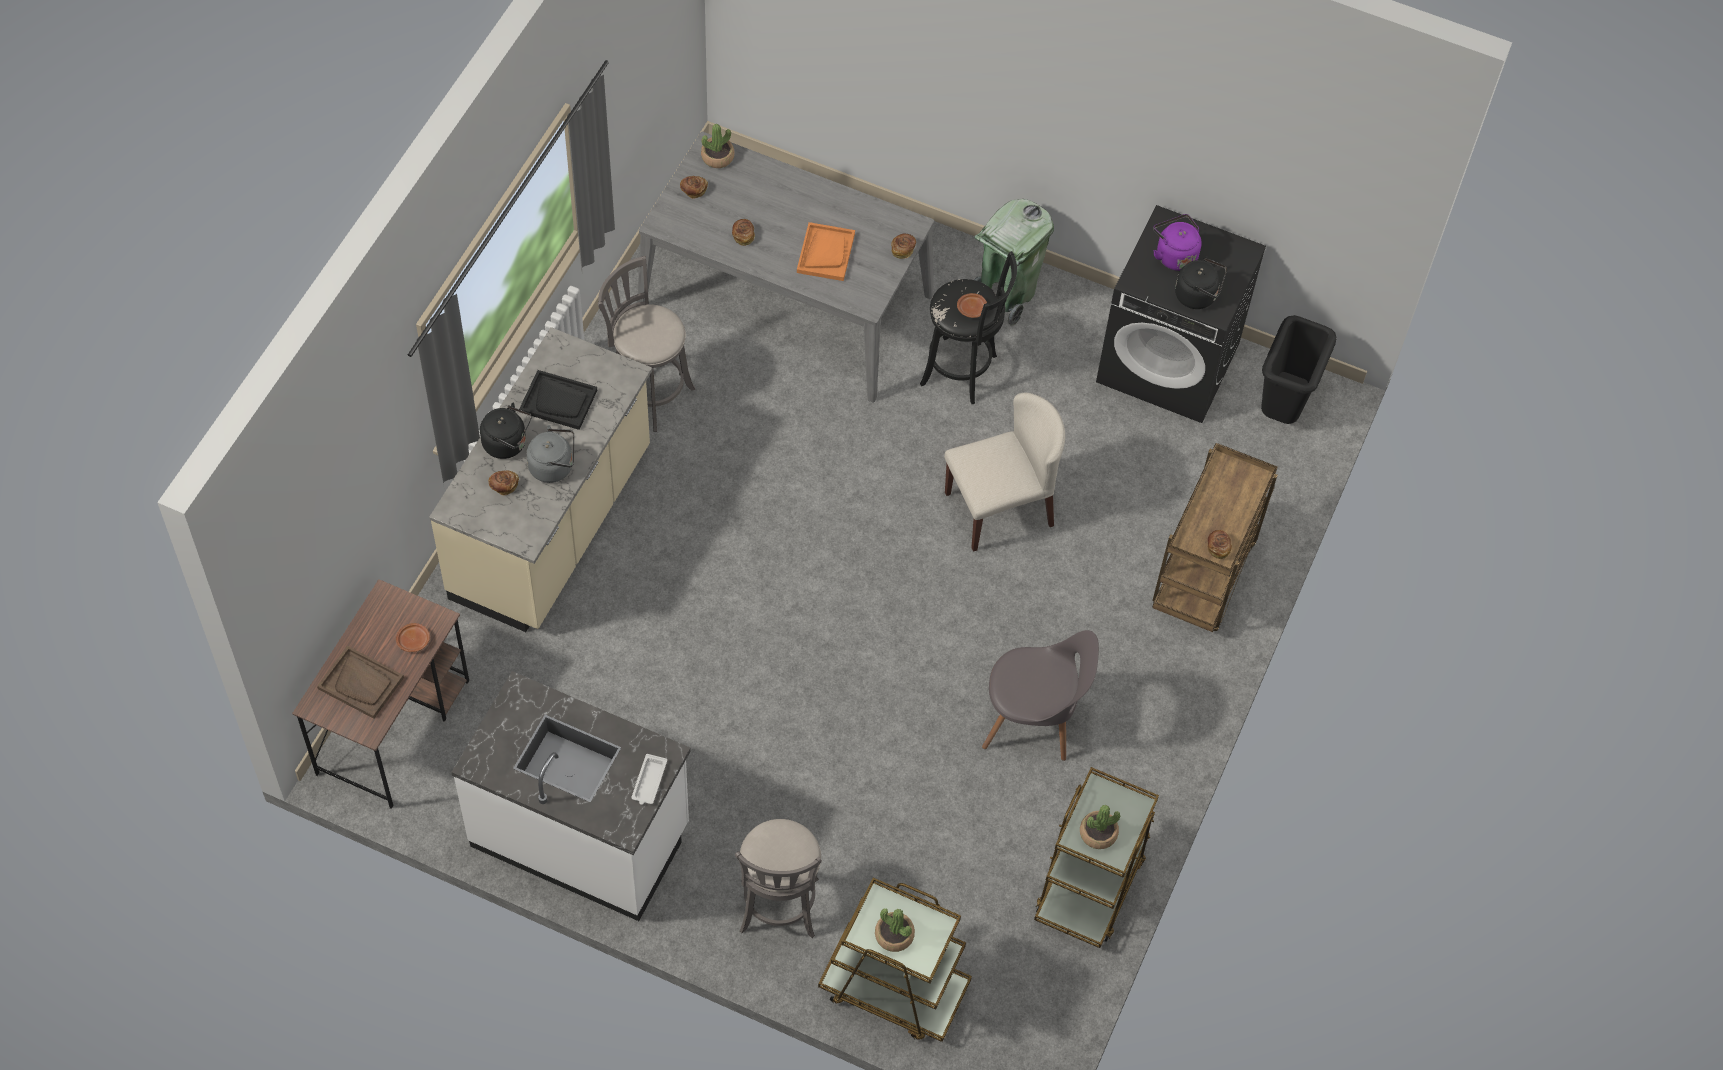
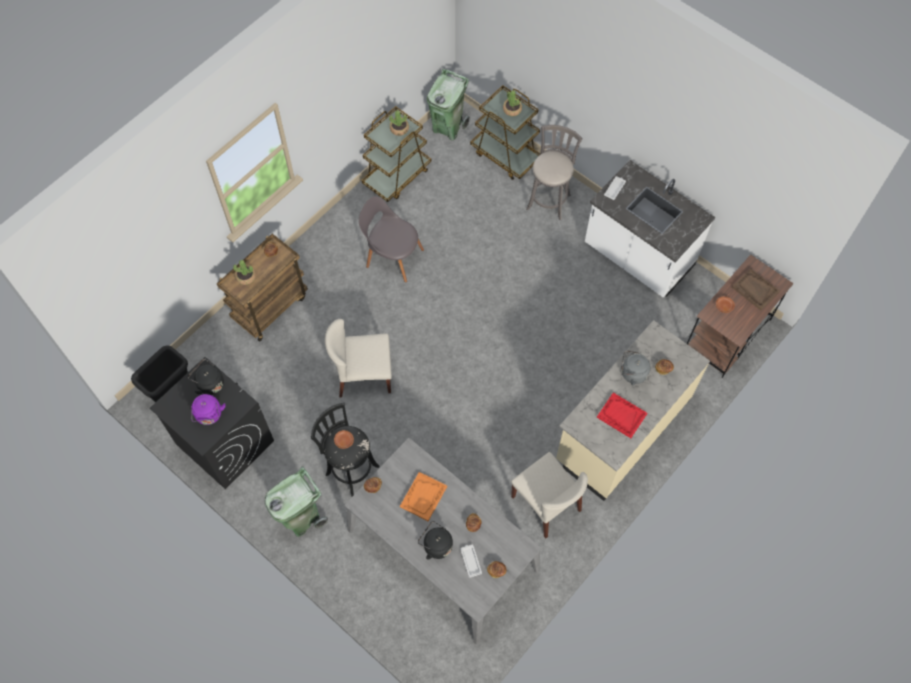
camera: 160 degrees left, 5 degrees up
black kettle [480,403,532,459] -> black kettle moved to [418,521,453,559]
black tray [519,370,597,430] -> red tray [597,392,647,438]
grey stool [598,256,695,432] -> beige chair [511,452,588,538]
potted plant [701,124,735,168] -> potted plant moved to [233,260,256,285]
none -> green trash can [427,69,470,141]
none -> white tray [461,545,482,578]

